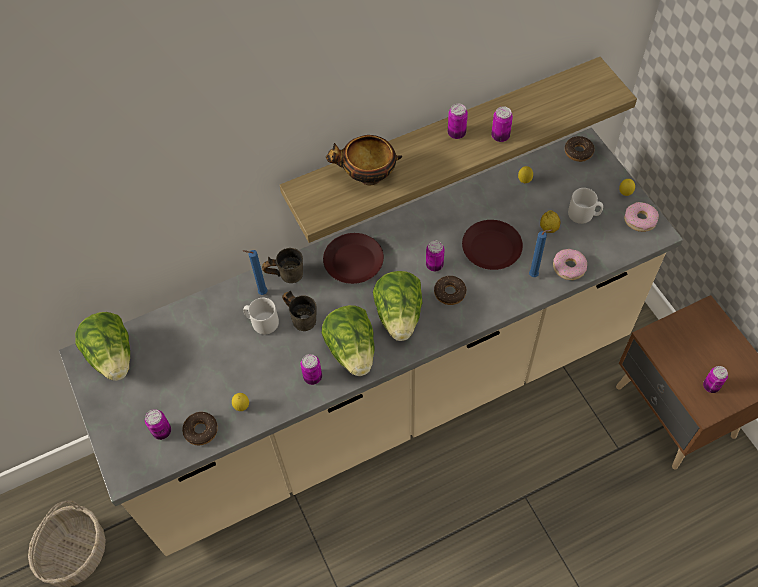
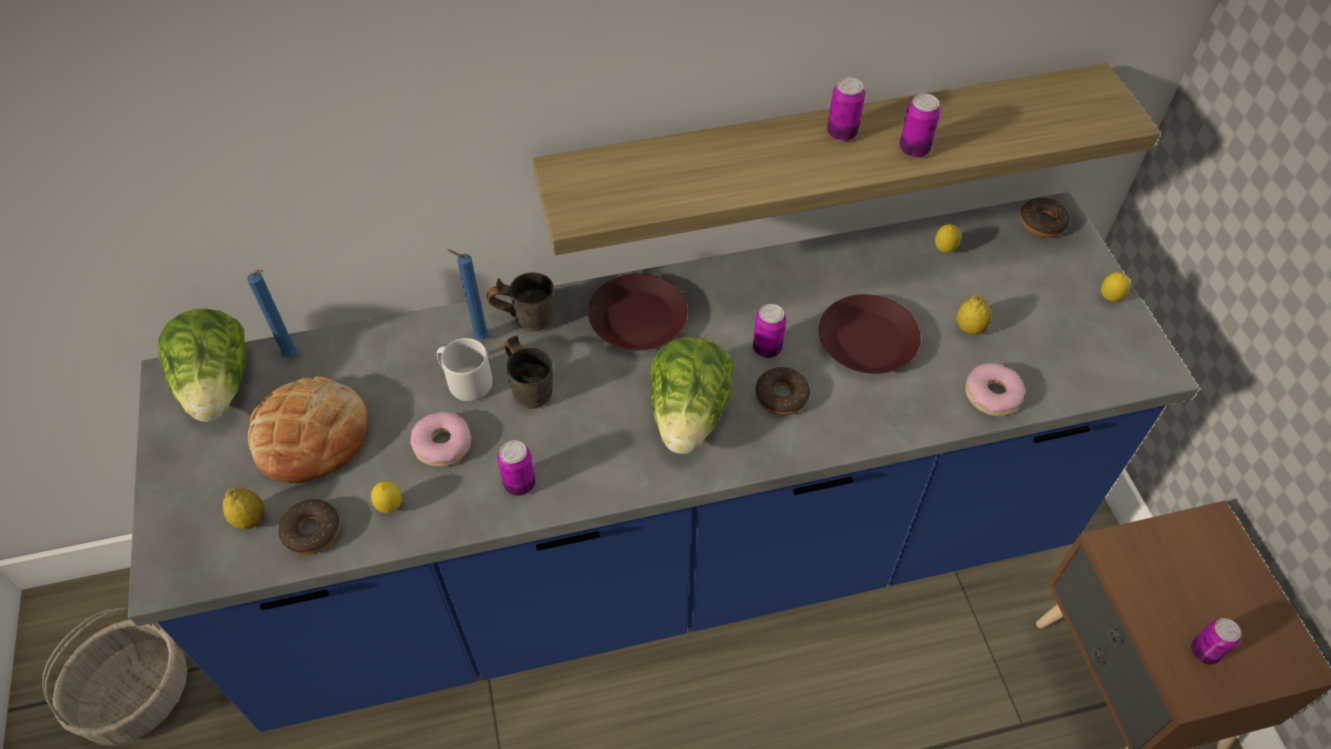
camera: 10 degrees right, 5 degrees down
beige counter [59,128,683,556] -> blue counter [128,192,1199,732]
can [145,409,171,440] -> lemon [223,488,265,529]
lettuce [322,305,375,376] -> none
bowl [326,135,402,185] -> none
blue candle [529,230,552,277] -> blue candle moved to [247,270,297,358]
grey mug [568,188,603,224] -> none
donut [624,202,659,232] -> donut moved to [410,411,471,467]
none -> bread [248,376,368,484]

